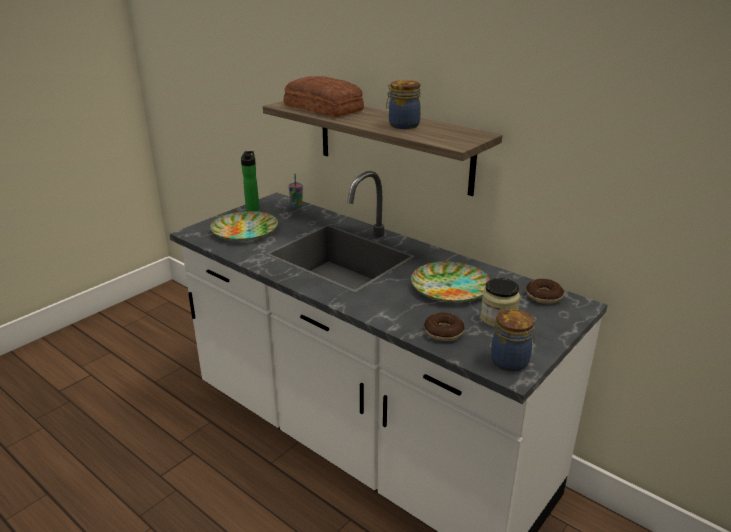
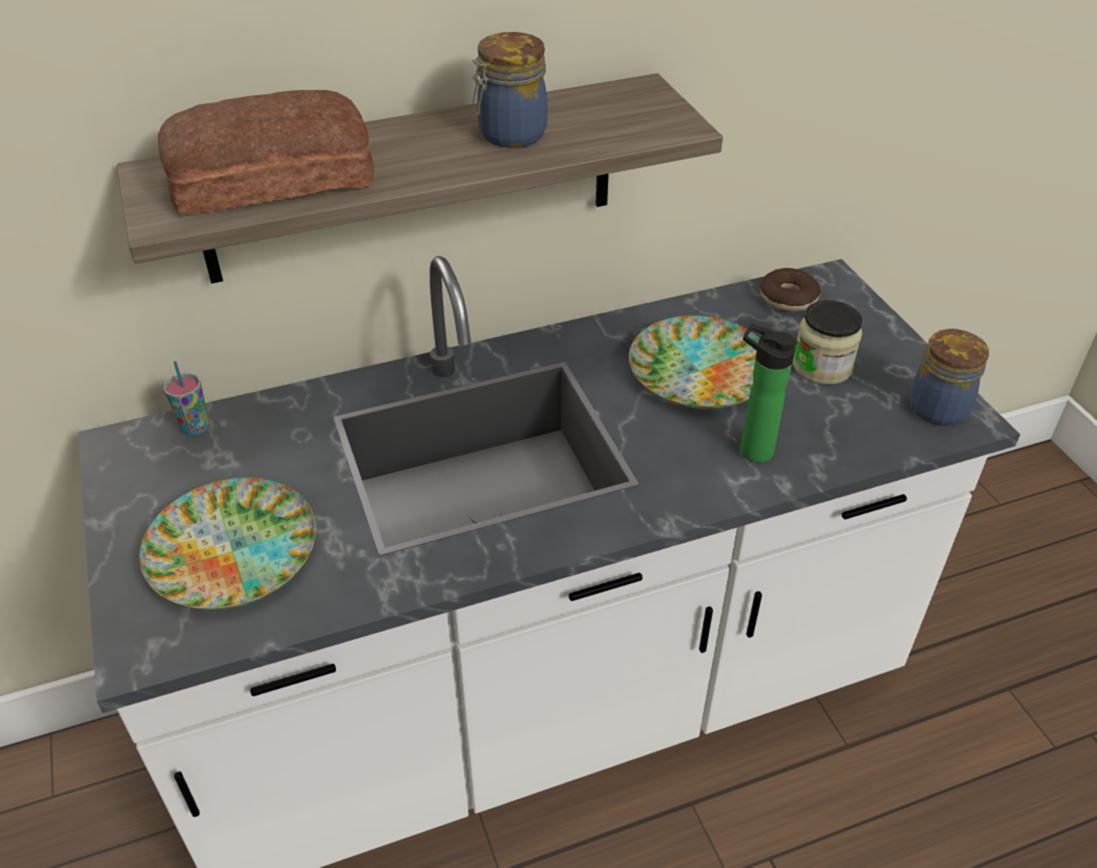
camera: 60 degrees left, 15 degrees up
bottle [241,151,259,211] -> bottle moved to [740,324,798,463]
donut [424,313,464,341] -> none

